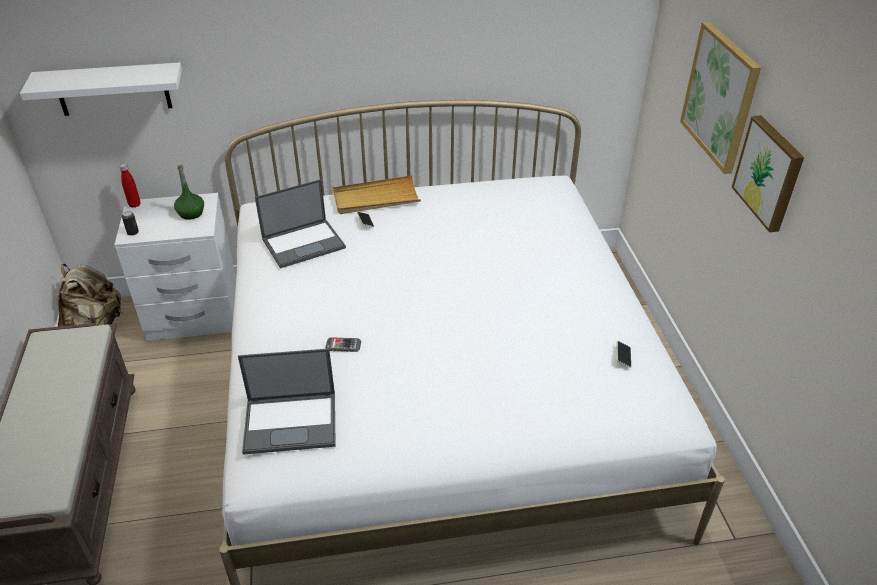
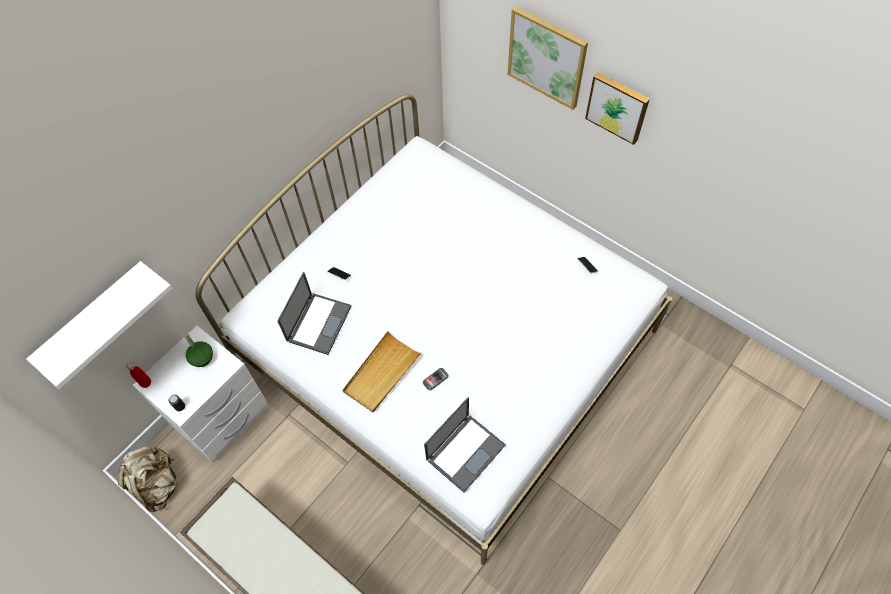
camera: 40 degrees left, 20 degrees up
beige tray [333,175,421,214] -> beige tray moved to [342,331,422,412]

